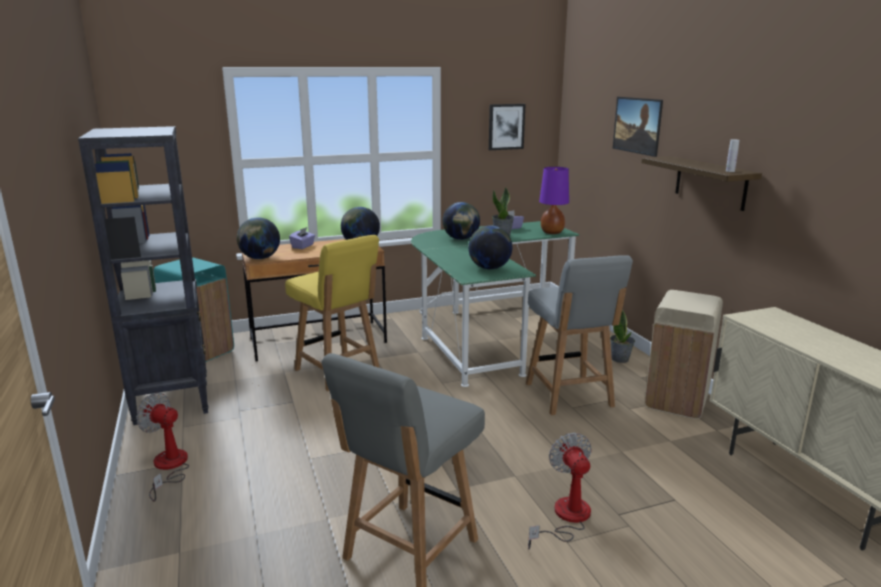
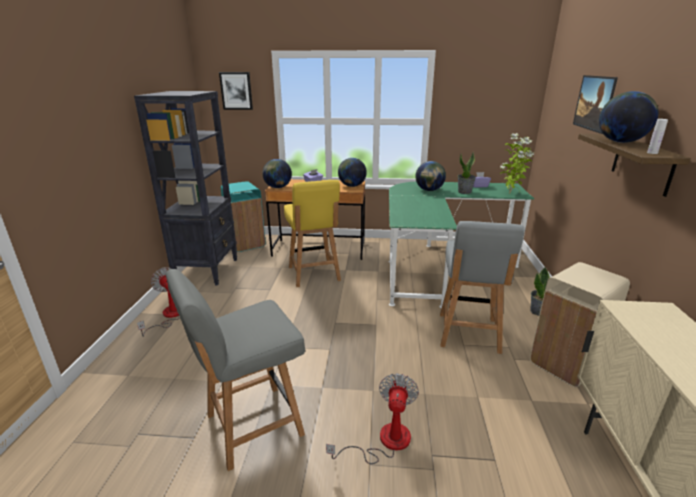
camera: 25 degrees right, 5 degrees up
globe [468,225,512,269] -> globe moved to [599,91,658,143]
picture [489,104,526,150] -> picture moved to [219,72,253,110]
purple table lamp [539,167,569,234] -> potted plant [500,133,534,194]

